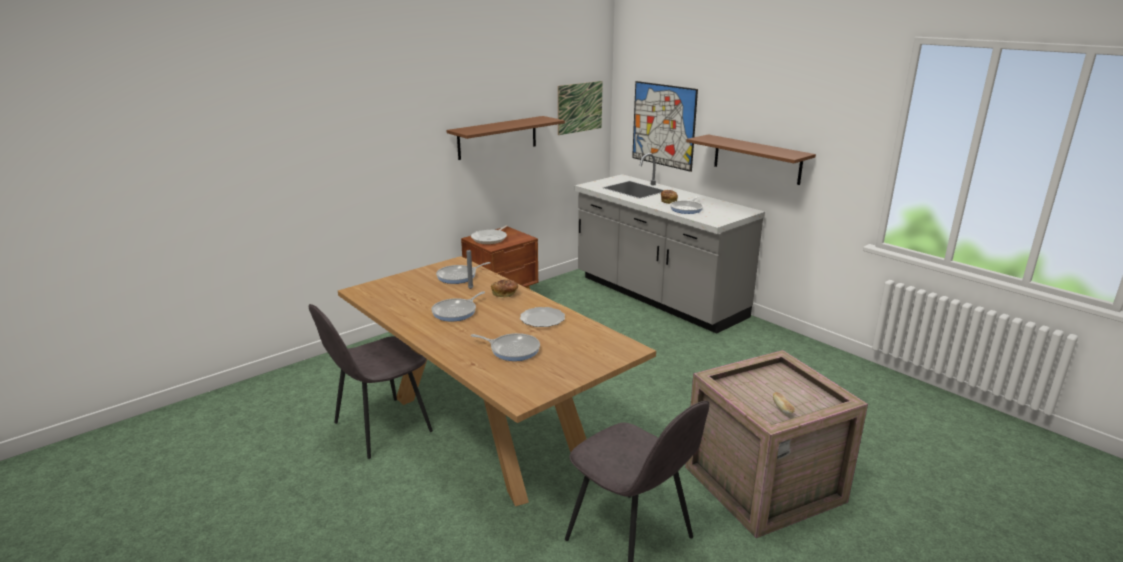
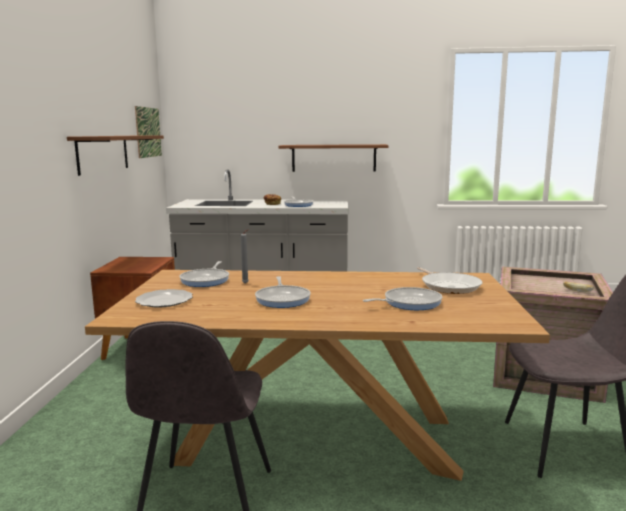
camera: 45 degrees left, 10 degrees down
frying pan [471,225,508,244] -> frying pan moved to [417,267,483,294]
bread [491,279,518,298] -> none
plate [520,307,565,327] -> plate moved to [135,289,193,308]
picture [632,81,698,172] -> none

